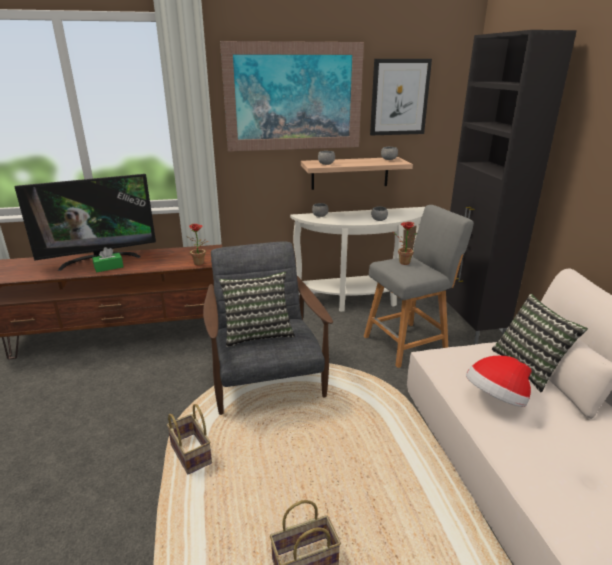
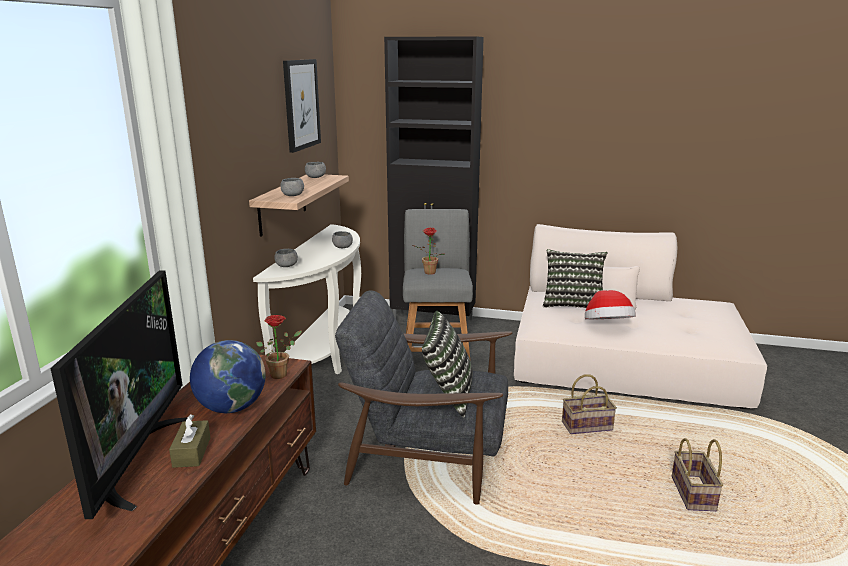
camera: 65 degrees left, 5 degrees down
green tissue box [92,247,124,272] -> brown tissue box [169,414,211,468]
basket [167,404,212,474] -> basket moved to [562,374,617,434]
picture [220,41,364,151] -> none
none -> globe [190,340,266,413]

